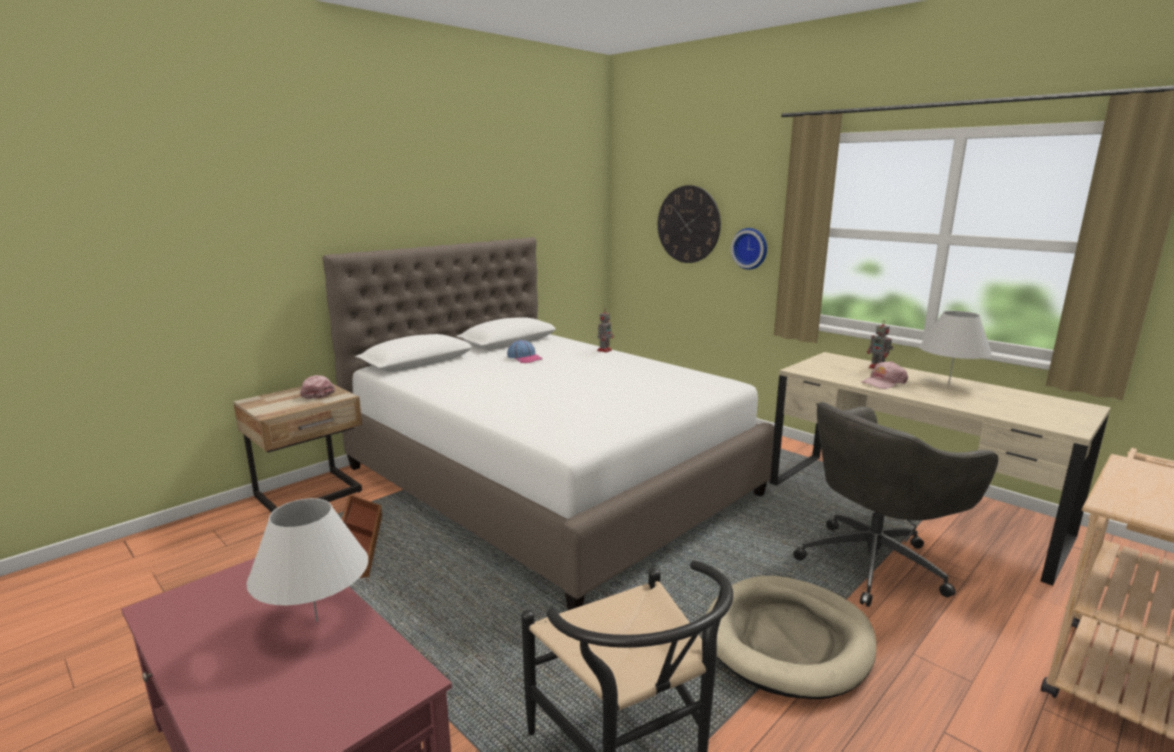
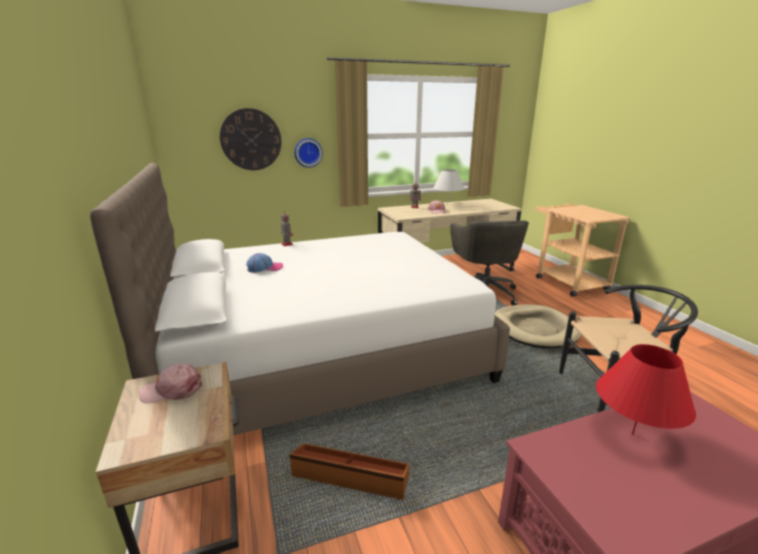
camera: 65 degrees left, 5 degrees up
white table lamp [247,498,368,622] -> red table lamp [596,344,696,435]

